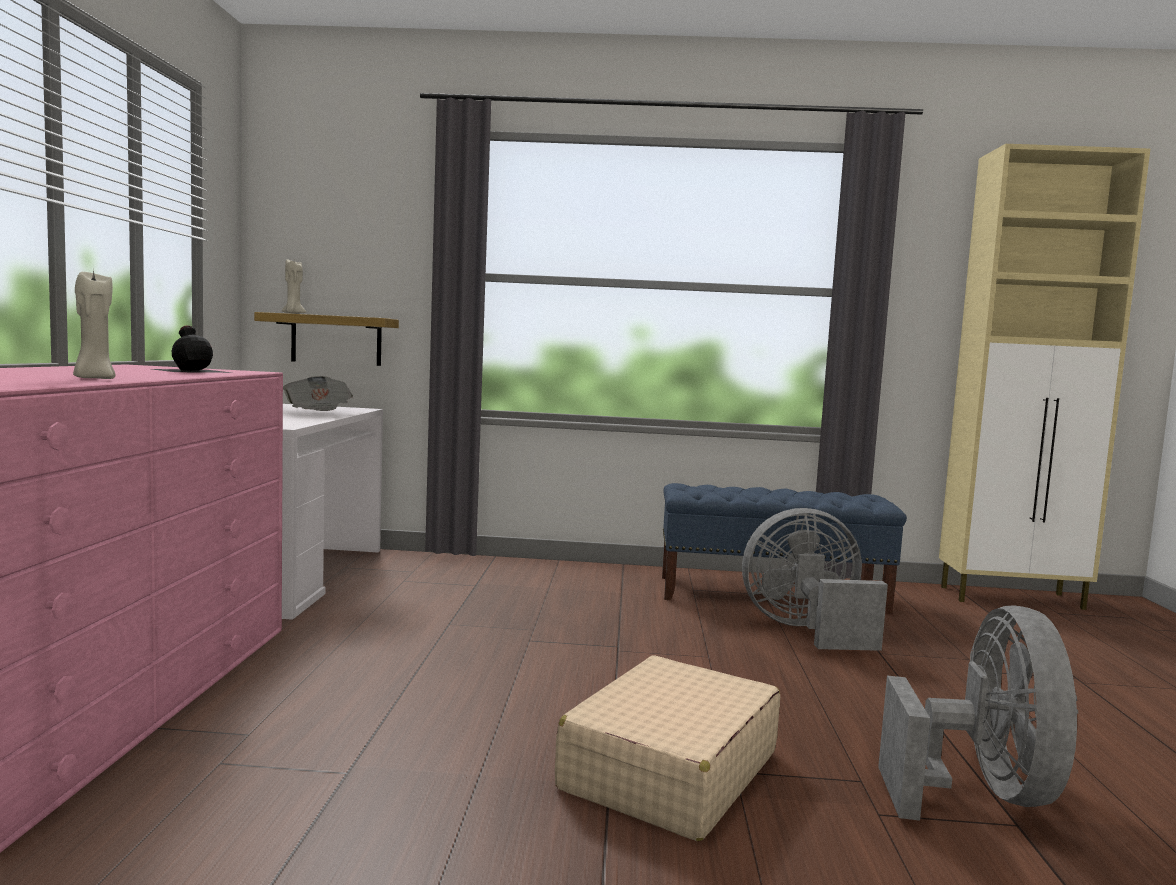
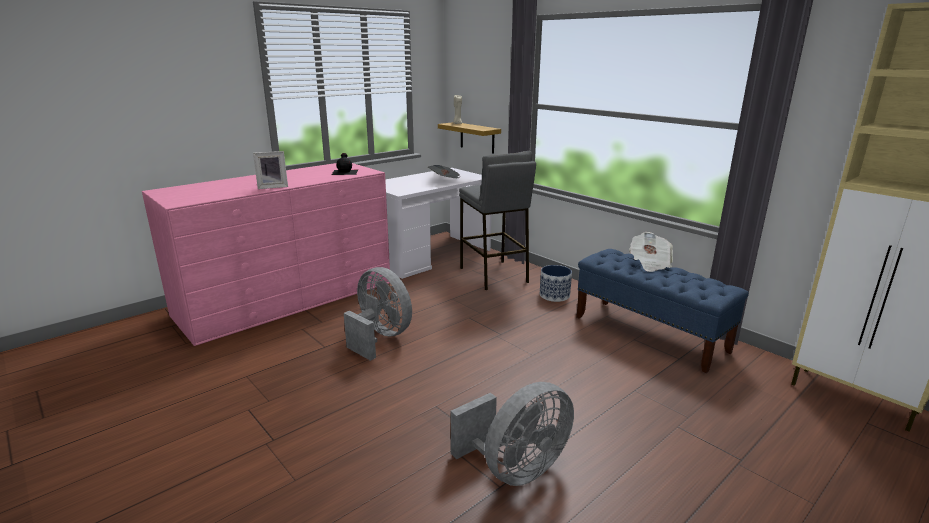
camera: 45 degrees right, 15 degrees up
beige candle [73,269,115,379] -> picture frame [253,151,288,189]
beige suitcase [555,655,780,841] -> none
grey fan [742,508,888,651] -> grey fan moved to [344,267,412,361]
none -> grey stool [459,151,536,290]
none -> planter [540,265,572,302]
none -> newspaper [629,232,673,272]

